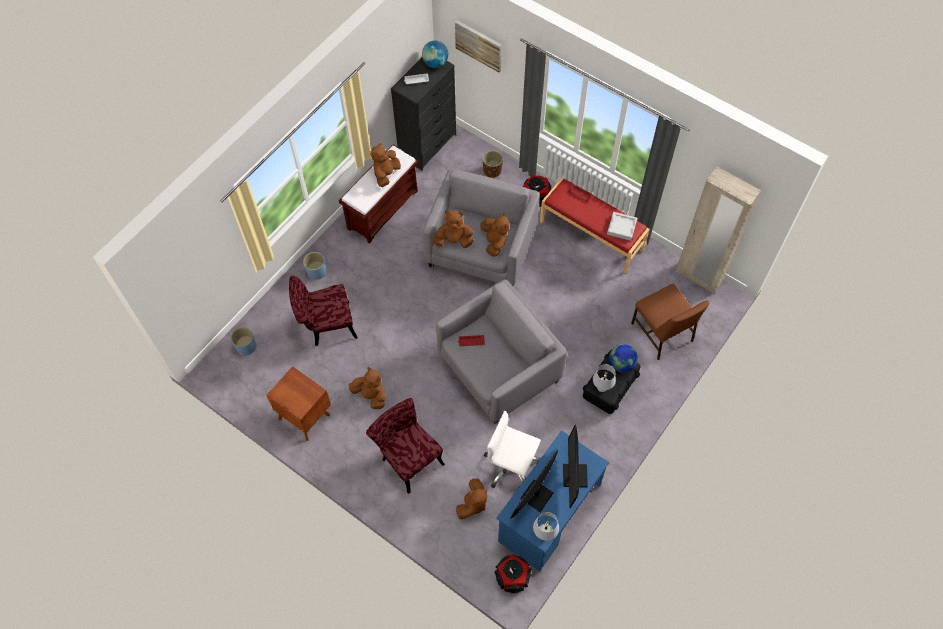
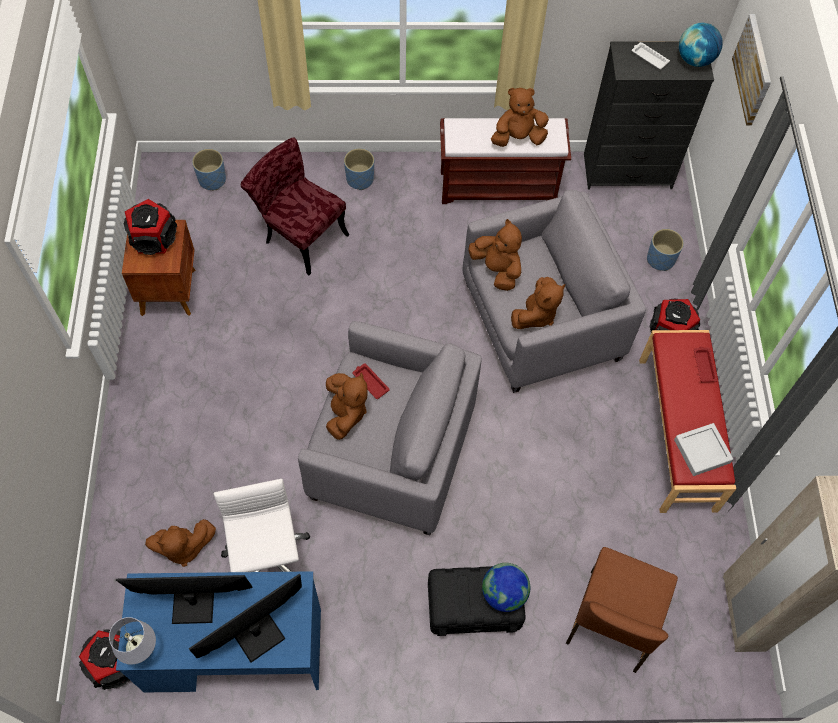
camera: 50 degrees right, 0 degrees up
brown plush toy [349,367,386,409] -> brown plush toy moved to [326,372,368,440]
red chair [366,398,445,494] -> none
brown planter [483,151,503,178] -> blue planter [647,229,684,271]
white table lamp [593,364,616,392] -> none
none -> speaker [124,199,177,255]

